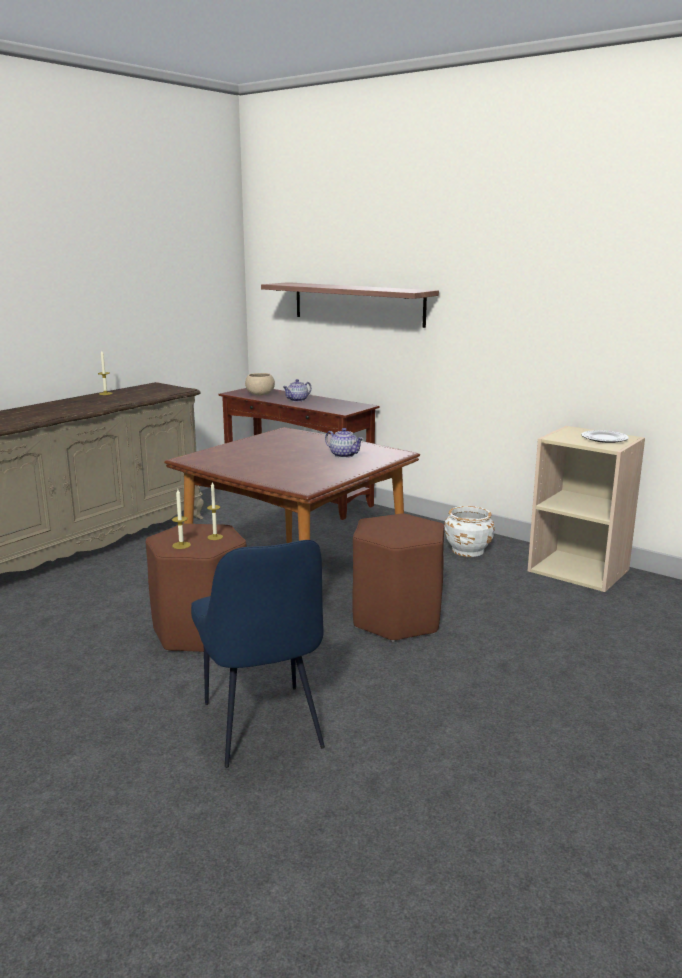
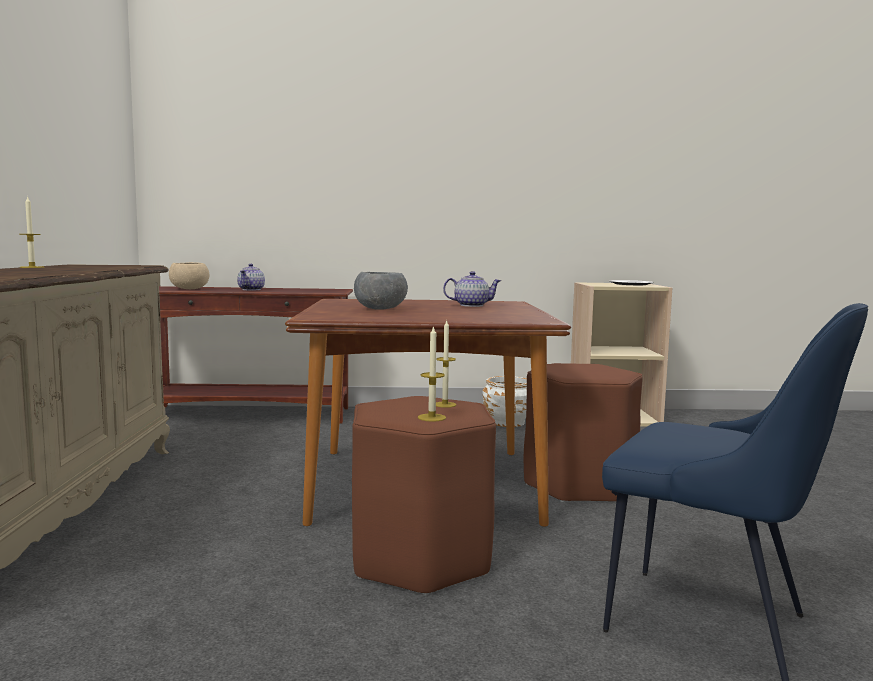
camera: 40 degrees left, 10 degrees down
shelf [261,282,439,328] -> none
none -> grey bowl [354,272,408,310]

